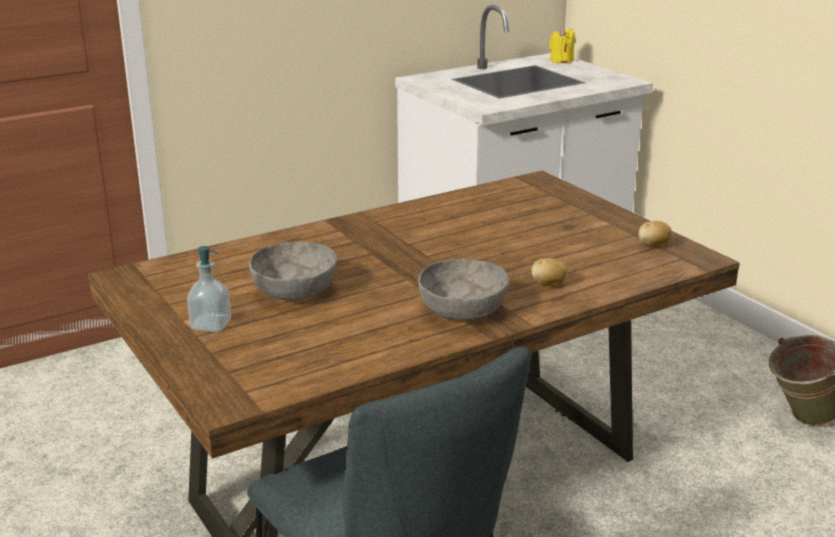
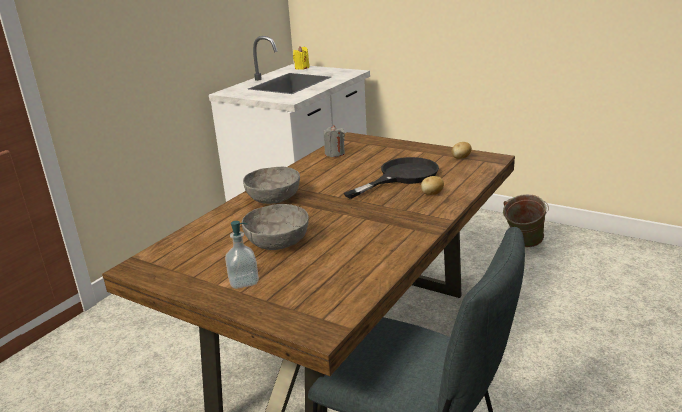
camera: 25 degrees left, 0 degrees up
grey bowl [418,259,509,321] -> grey bowl moved to [243,167,300,204]
none -> grey candle [324,125,345,157]
none -> black frying pan [344,157,439,199]

